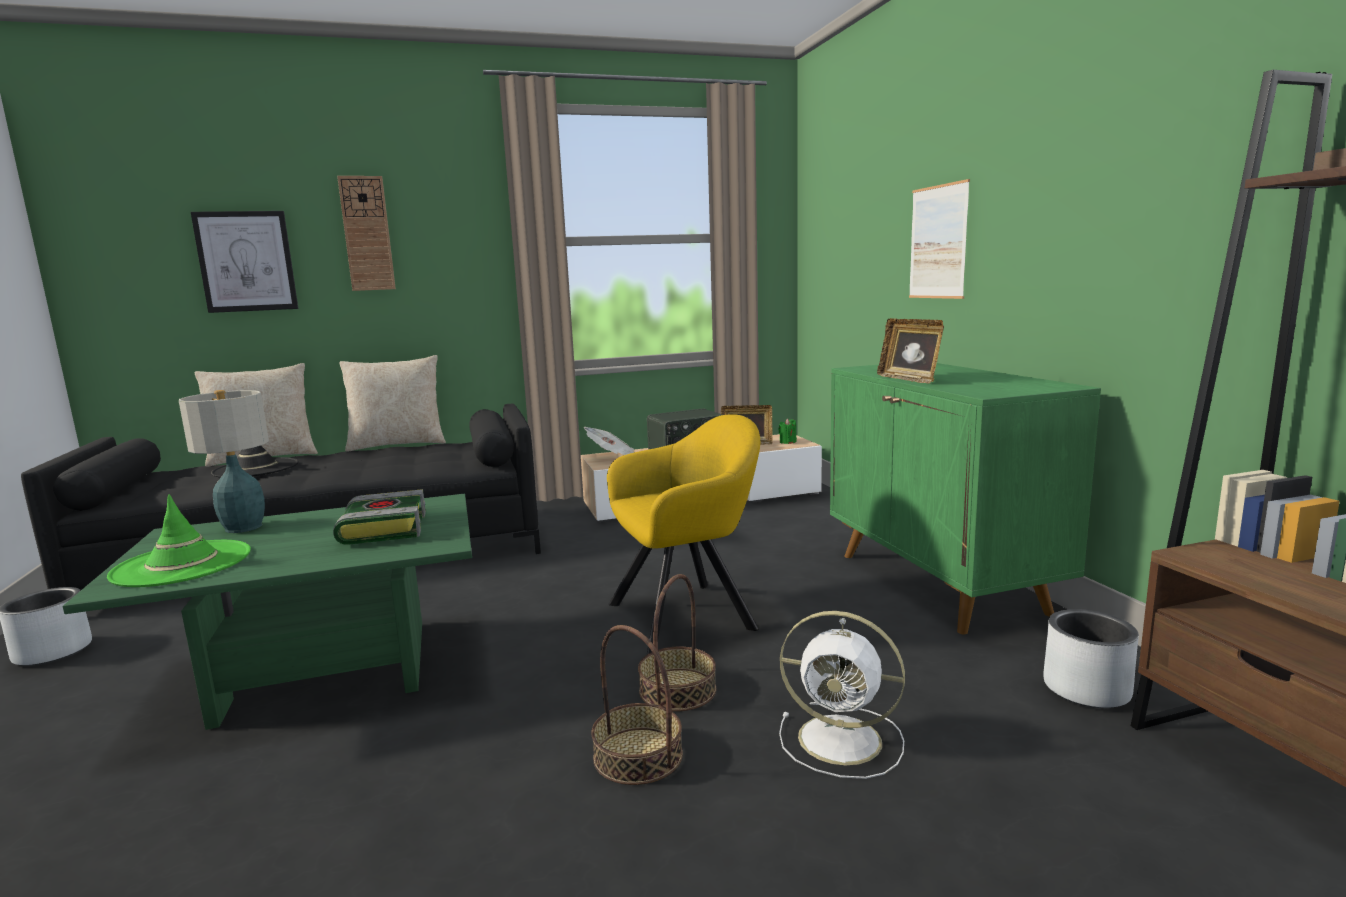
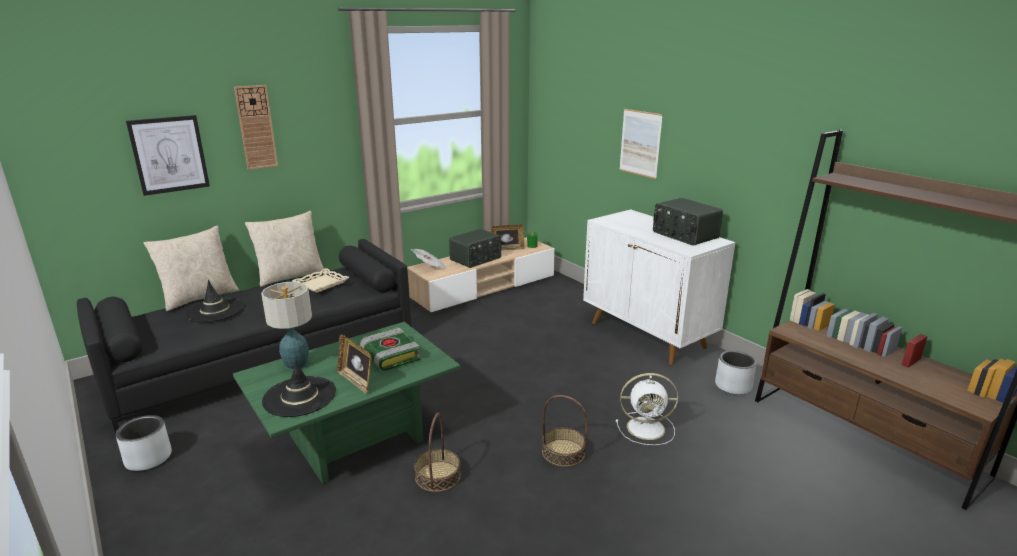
camera: 20 degrees left, 10 degrees up
green hat [107,494,251,587] -> black hat [262,360,336,417]
yellow armchair [607,414,760,654] -> none
basket [638,574,716,711] -> basket moved to [414,413,461,492]
green cabinet [830,363,1101,634] -> white cabinet [583,209,736,365]
picture frame [877,318,944,384] -> picture frame moved to [337,334,372,394]
none -> beige tray [292,268,349,293]
none -> radio [653,198,723,246]

